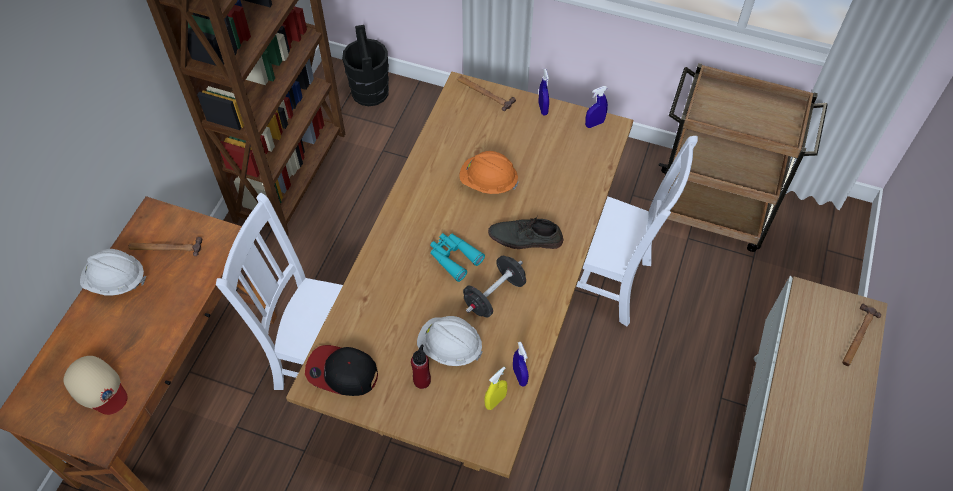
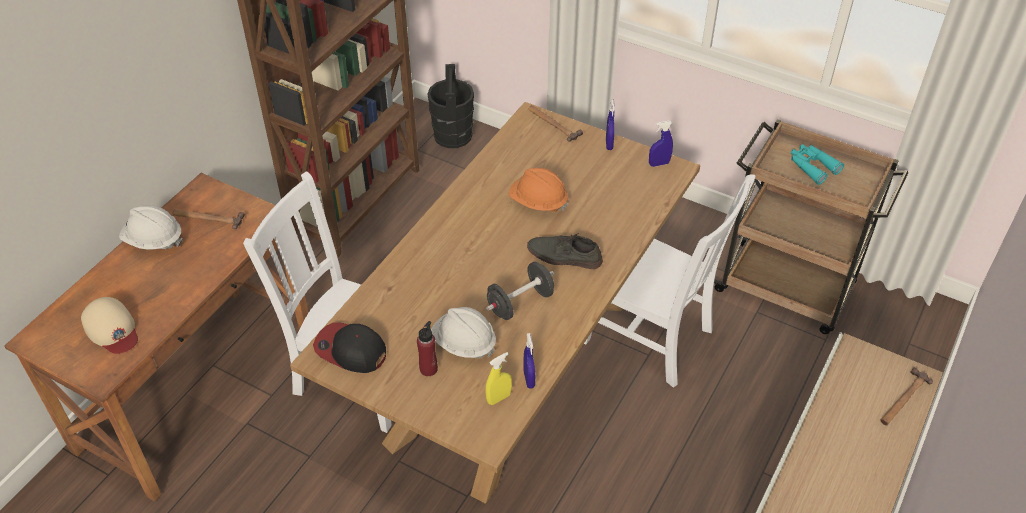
camera: 10 degrees right, 10 degrees down
turquoise binoculars [430,233,485,282] -> turquoise binoculars moved to [791,144,844,185]

